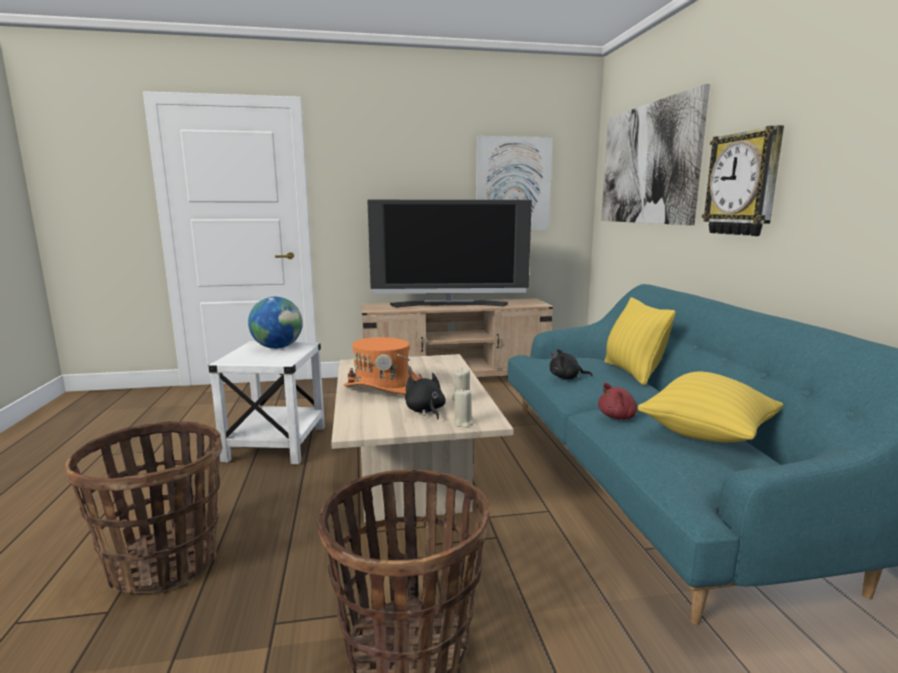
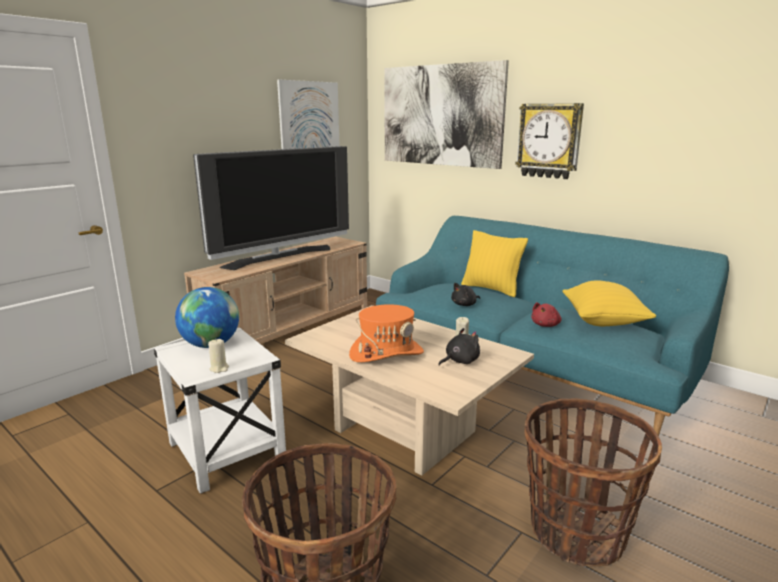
camera: 40 degrees left, 5 degrees up
black plush toy [405,373,446,419] -> black plush toy turned 120 degrees clockwise [438,328,480,366]
beige candle [452,388,474,428] -> beige candle moved to [208,339,229,373]

